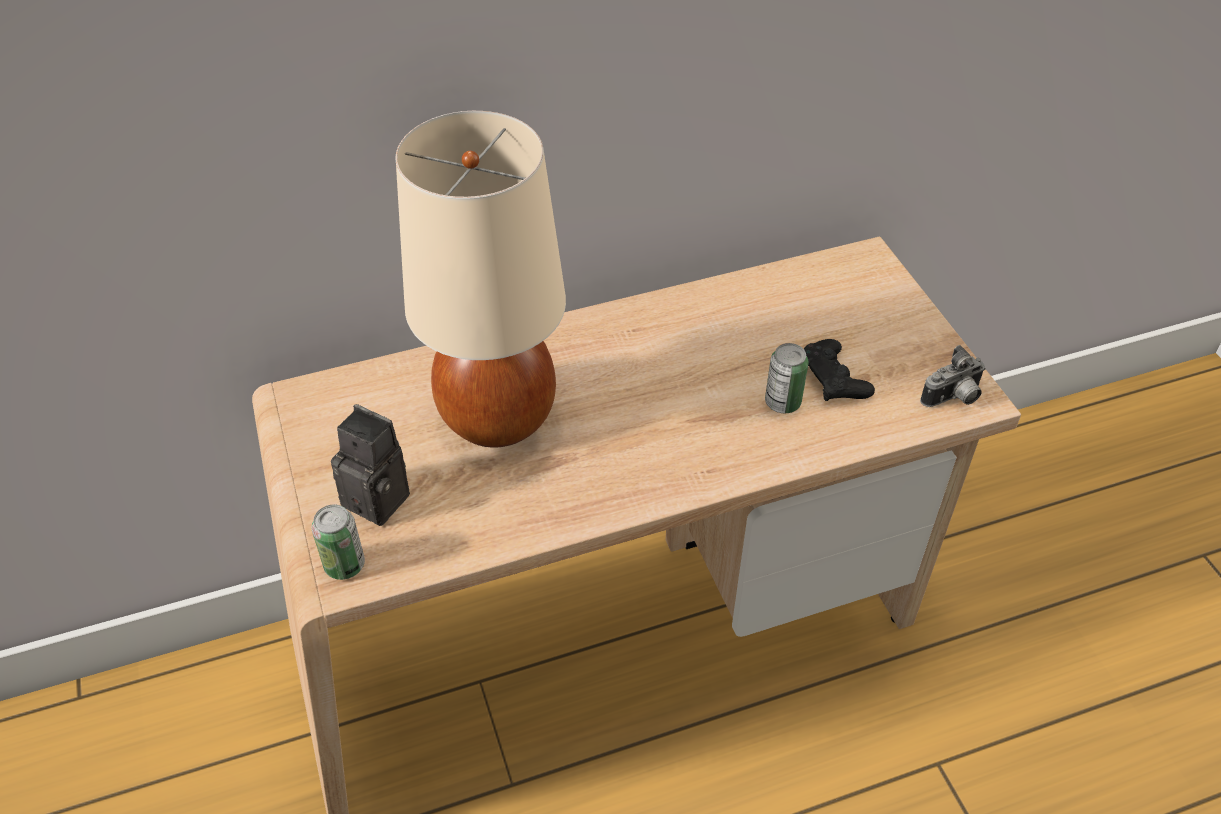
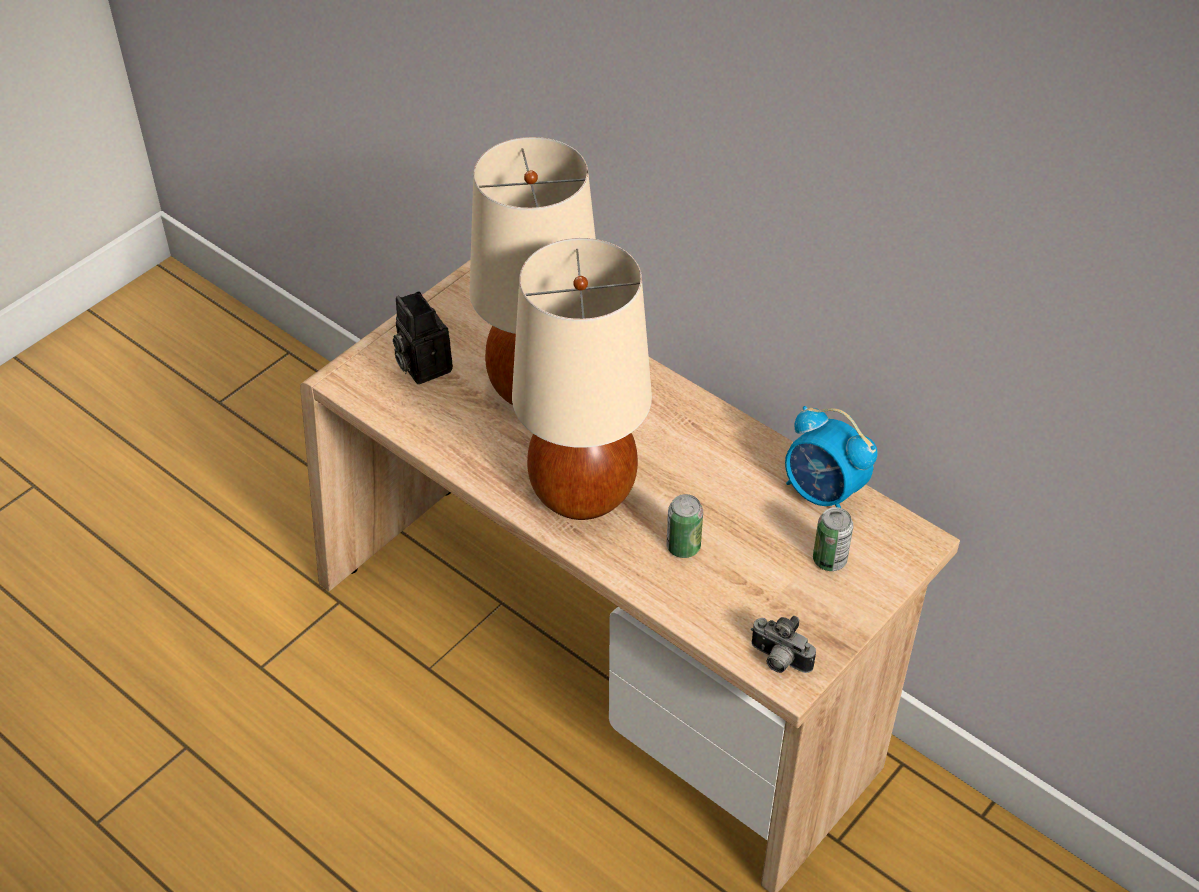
camera: 60 degrees right, 0 degrees up
can [312,504,365,580] -> can moved to [813,507,853,571]
camera [331,404,410,526] -> camera turned 150 degrees clockwise [393,291,453,384]
black game controller [804,339,875,401] -> none
none -> beige table lamp [512,238,652,520]
none -> alarm clock [785,406,878,508]

